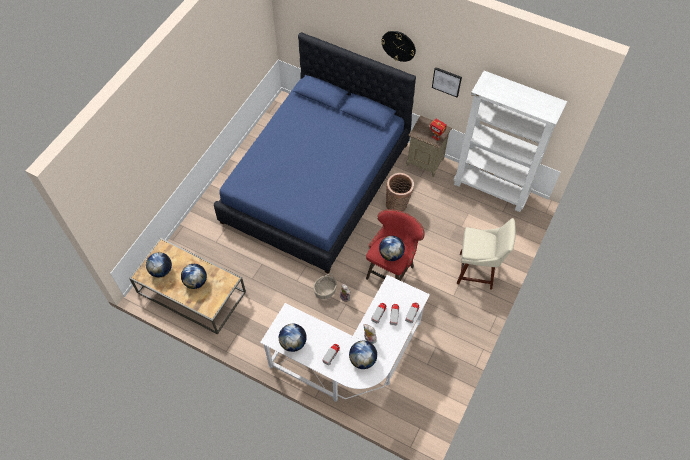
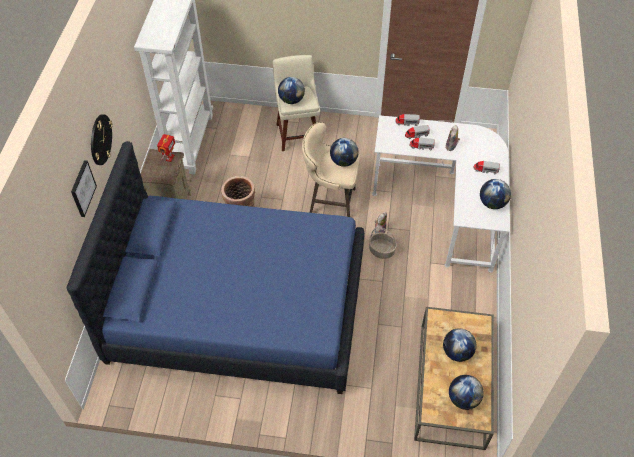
camera: 110 degrees left, 5 degrees down
globe [349,341,377,369] -> globe moved to [278,77,305,104]
red stool [366,209,424,281] -> beige stool [302,122,360,217]
picture [432,67,462,97] -> picture moved to [71,160,97,217]

